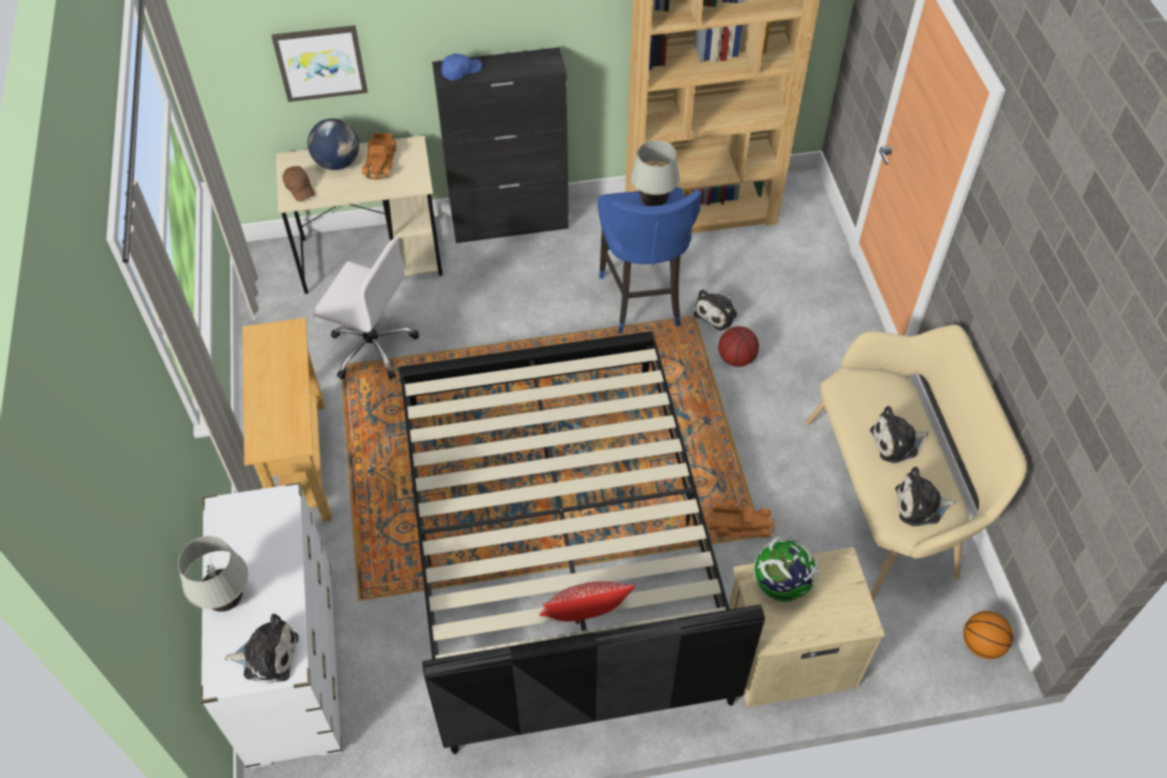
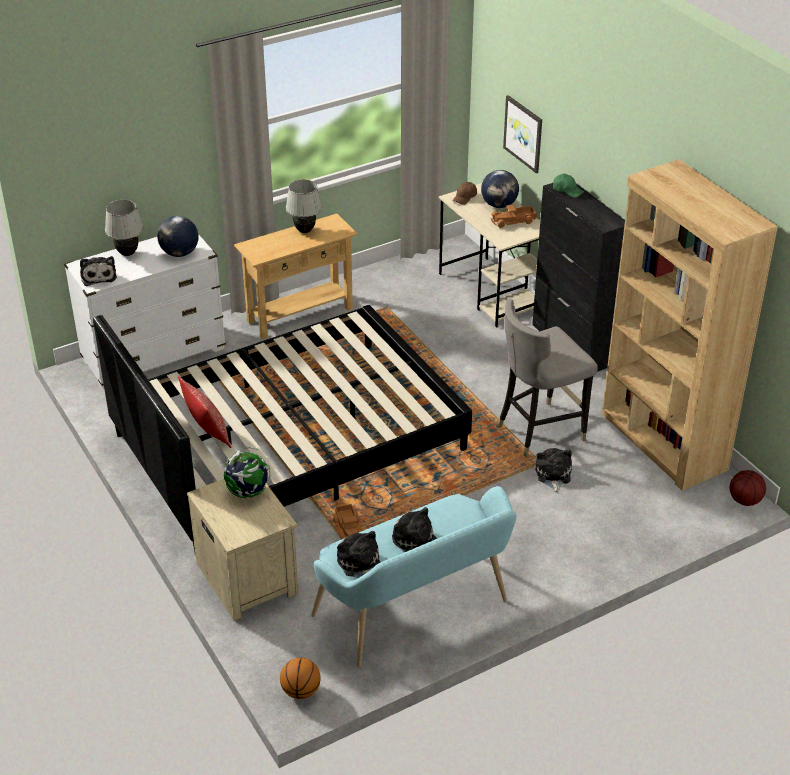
camera: 70 degrees right, 15 degrees down
white office chair [313,237,419,380] -> none
blue cap [441,54,482,80] -> green cap [553,174,584,198]
blue stool [598,187,702,333] -> grey stool [498,299,598,457]
white table lamp [631,140,680,206] -> white table lamp moved to [286,179,322,233]
plush toy [694,290,737,331] -> plush toy turned 75 degrees clockwise [535,448,572,493]
basketball [718,326,759,367] -> basketball moved to [730,470,766,506]
beige bench [806,325,1027,600] -> turquoise bench [311,486,517,667]
none -> globe [157,216,199,257]

